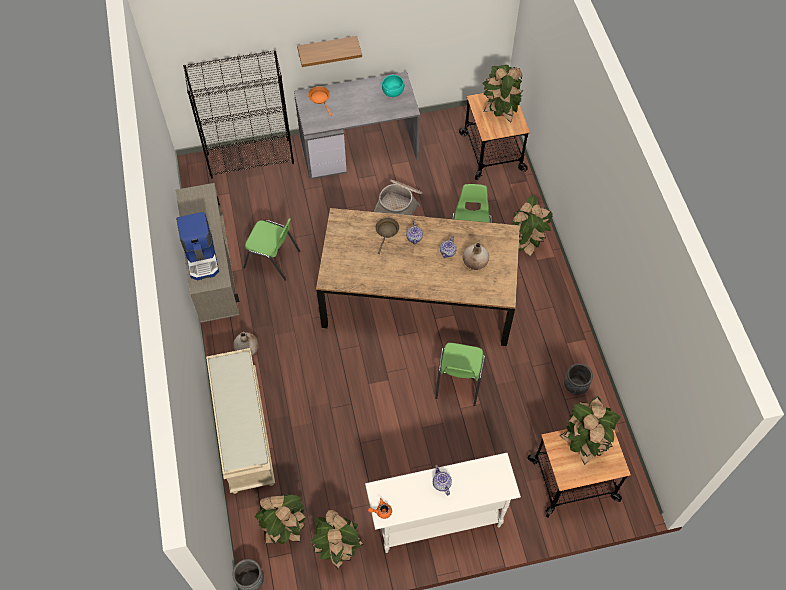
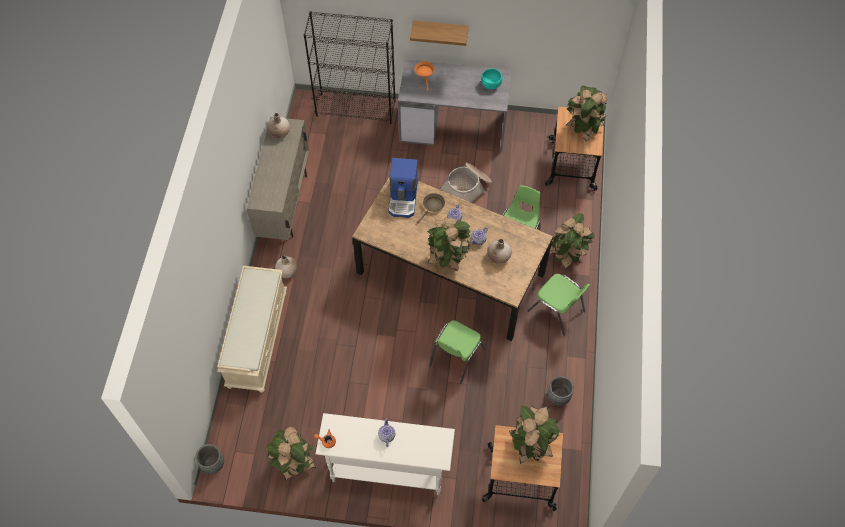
camera: 20 degrees right, 0 degrees up
coffee machine [176,212,219,280] -> coffee machine moved to [389,158,418,218]
green chair [243,218,300,281] -> green chair moved to [528,274,590,336]
potted plant [255,494,307,544] -> potted plant moved to [427,218,471,271]
none -> beige vase [267,113,290,138]

